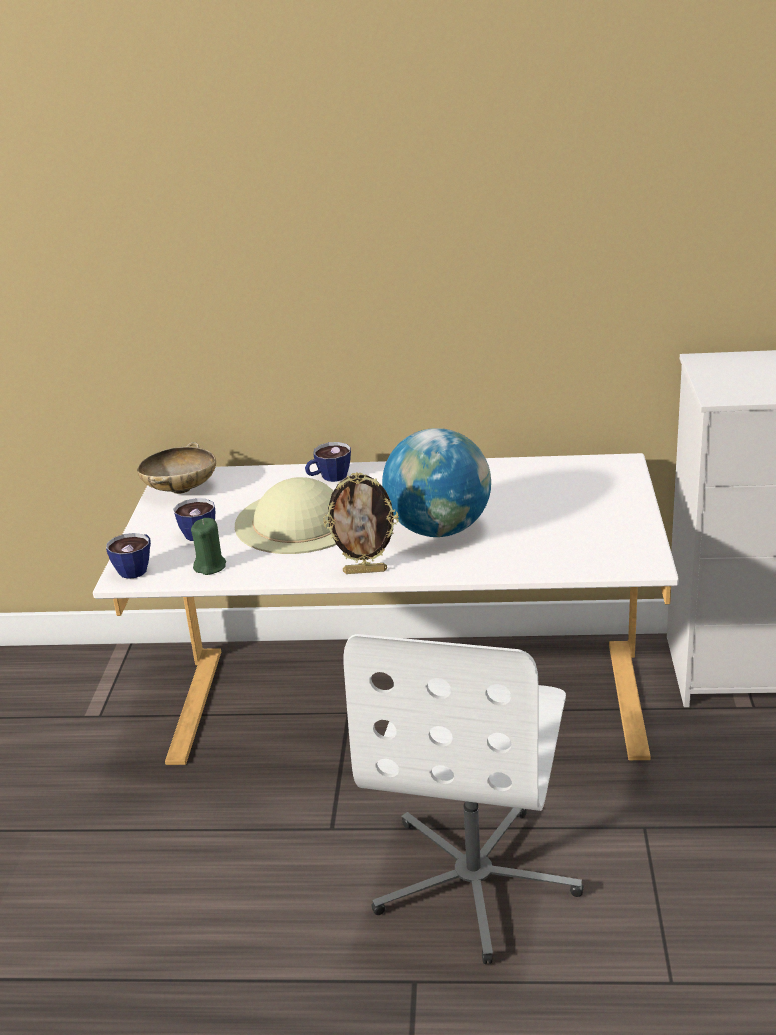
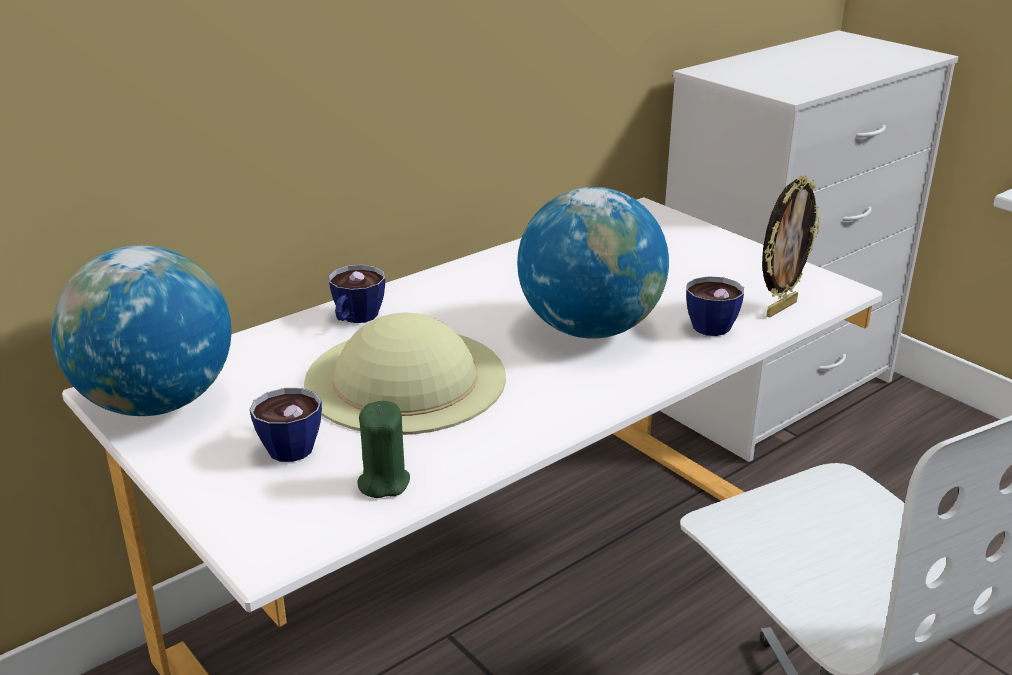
camera: 45 degrees left, 0 degrees up
cup [106,533,151,579] -> cup moved to [686,276,744,336]
beige bowl [137,442,216,494] -> globe [51,245,232,416]
picture frame [323,472,399,574] -> picture frame moved to [762,175,820,318]

